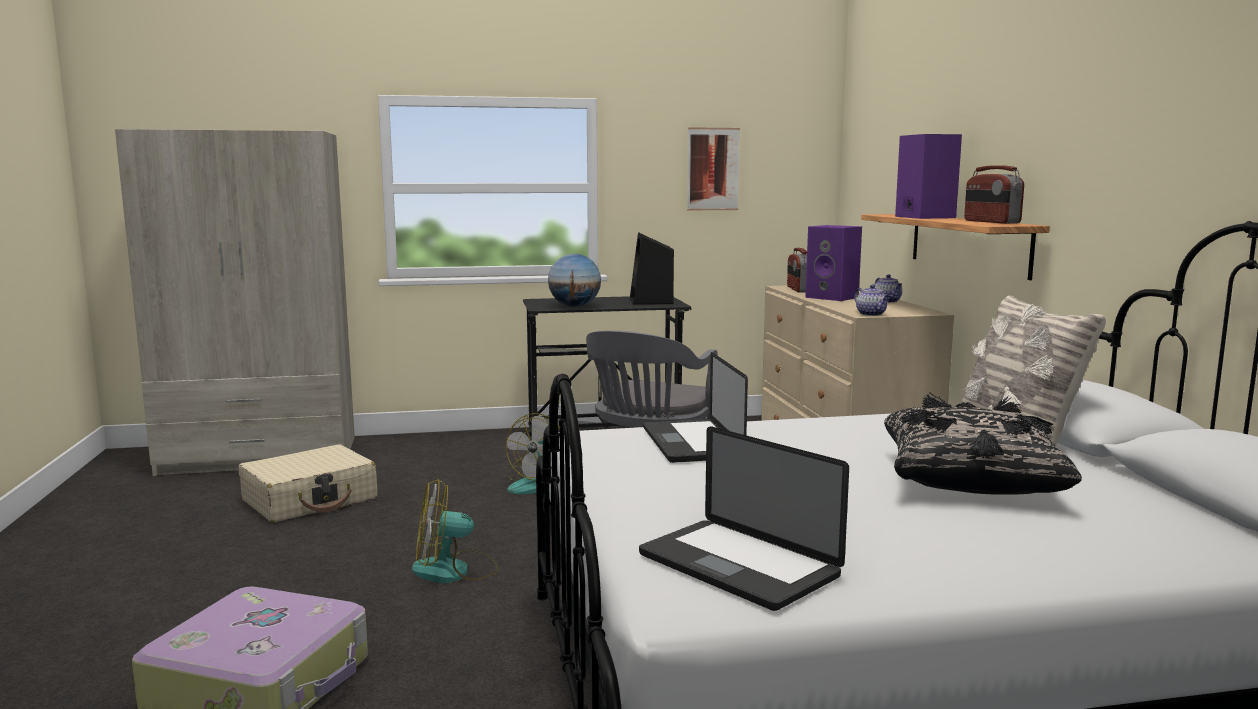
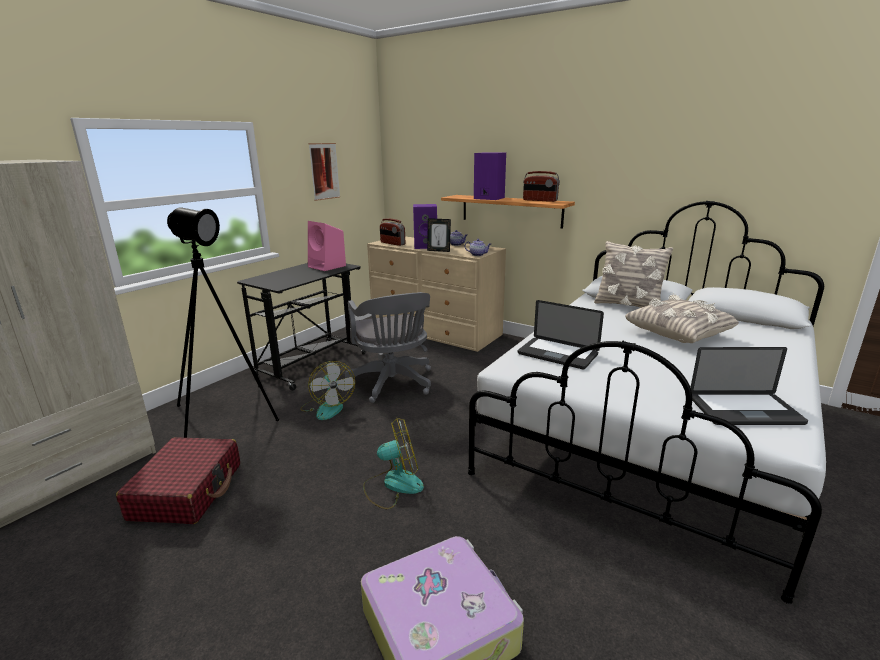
camera: 45 degrees left, 10 degrees up
beige suitcase [239,444,377,523] -> red suitcase [116,437,240,524]
fan [412,479,499,583] -> fan turned 135 degrees counterclockwise [363,419,424,509]
globe [548,254,601,307] -> none
black speaker [630,232,674,305] -> pink speaker [308,221,346,271]
black pillow [884,393,1082,495] -> beige pillow [625,293,739,343]
none -> black floor lamp [167,208,279,438]
none -> picture frame [427,218,451,252]

